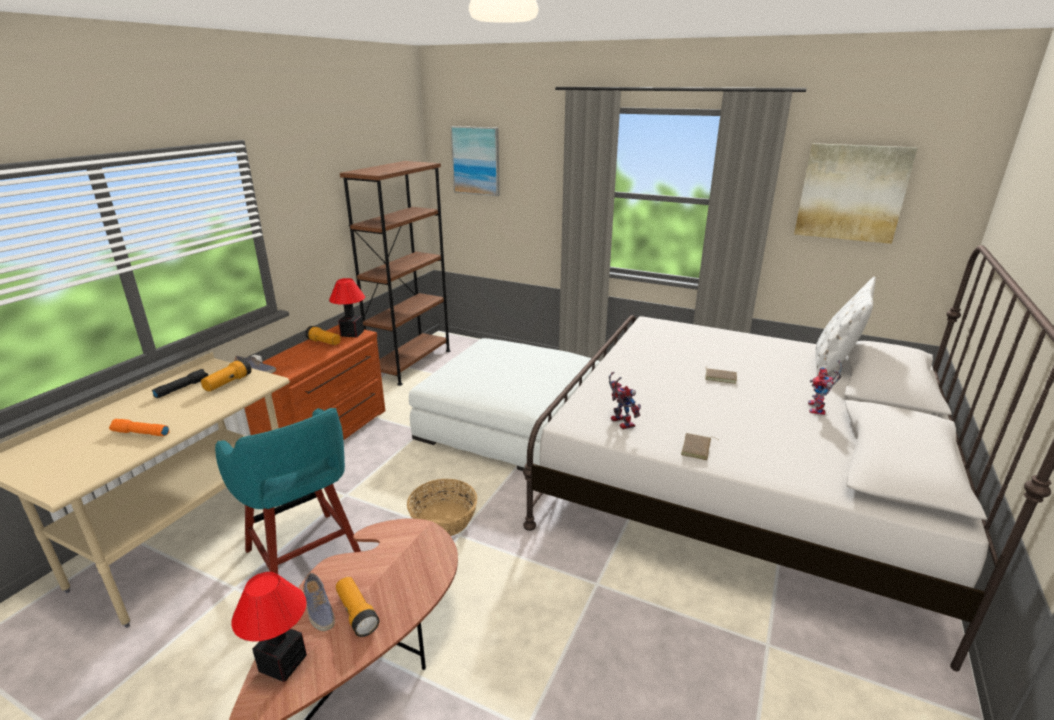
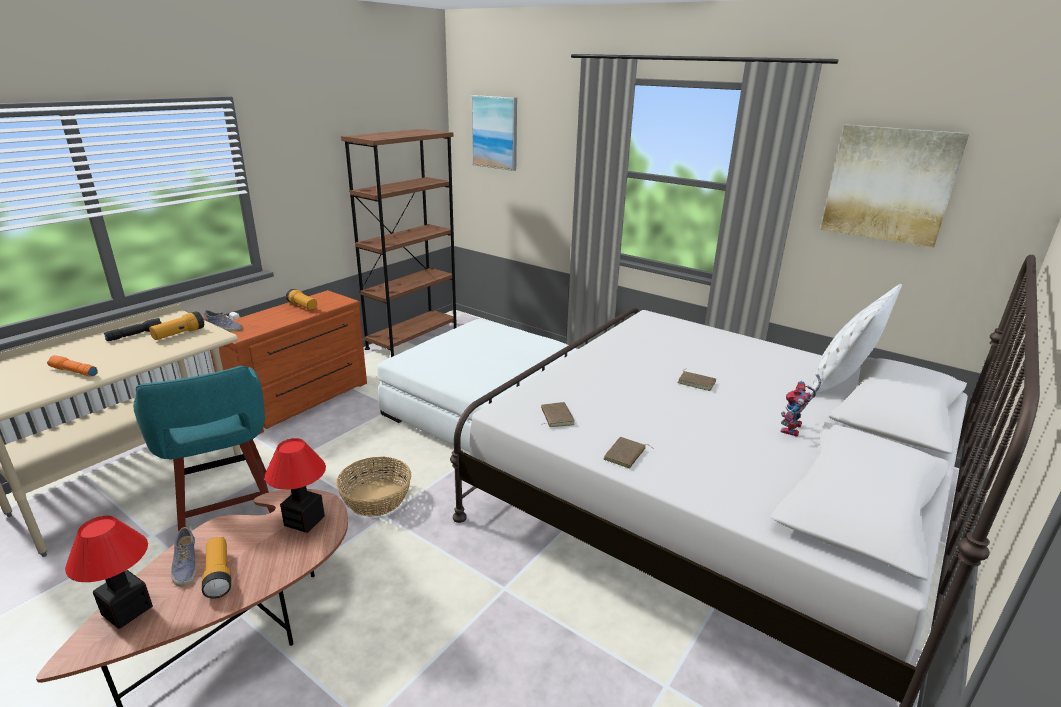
camera: 10 degrees right, 0 degrees up
table lamp [329,278,365,337] -> table lamp moved to [265,438,326,533]
toy robot [609,372,641,429] -> brown book [541,402,575,427]

